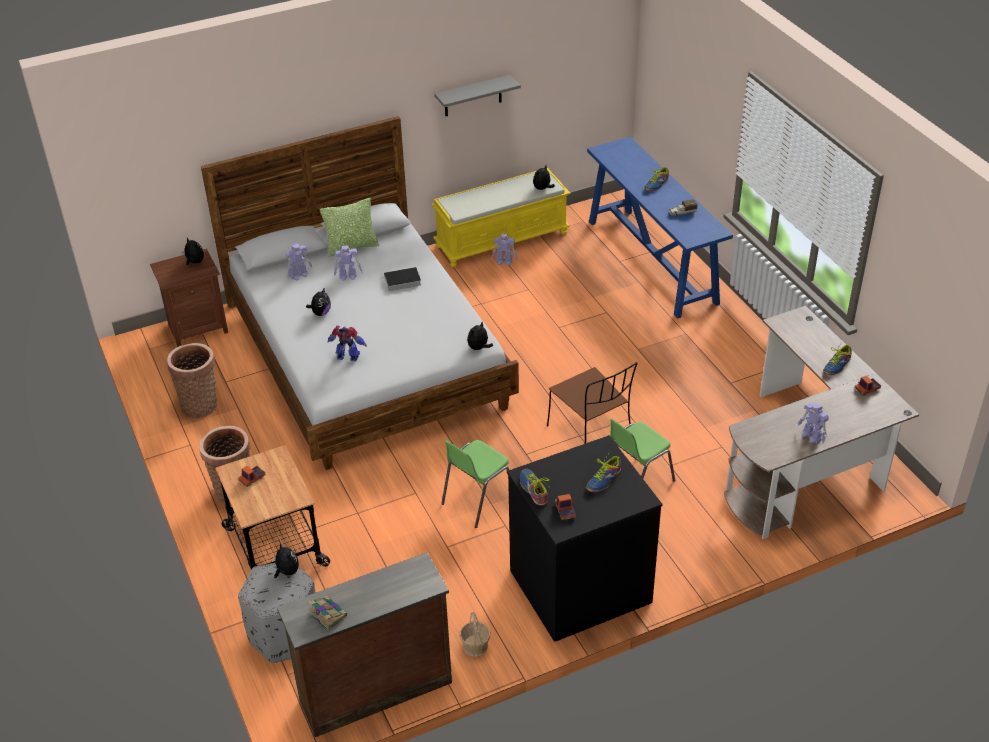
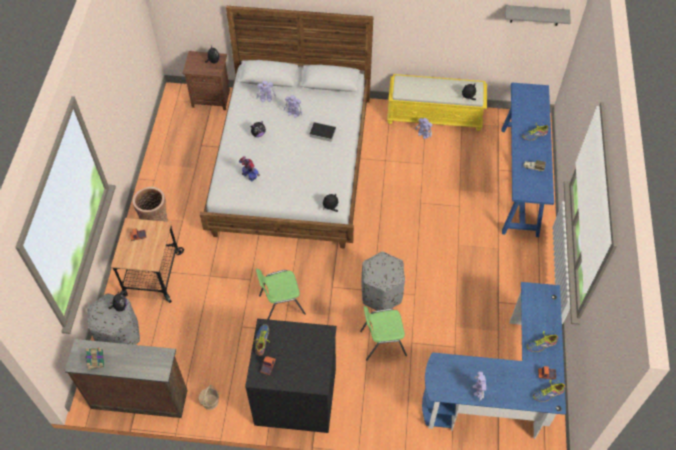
camera: 30 degrees right, 15 degrees up
basket [167,343,217,419] -> none
pillow [320,198,379,257] -> none
grey shelf [434,75,521,116] -> grey shelf moved to [505,5,571,26]
brown chair [547,362,638,444] -> grey ottoman [361,252,405,310]
shoe [586,453,621,492] -> shoe moved to [533,380,565,402]
brown desk [724,306,919,539] -> blue desk [422,282,566,439]

